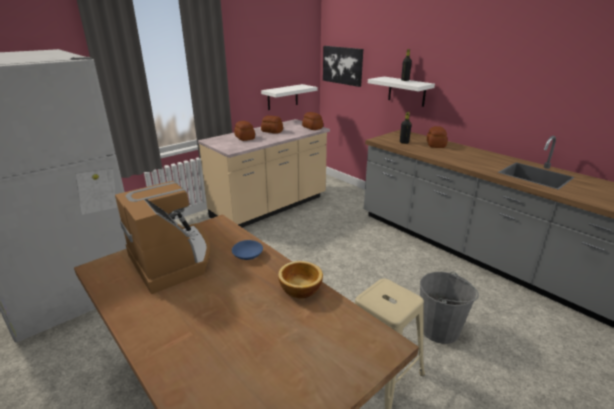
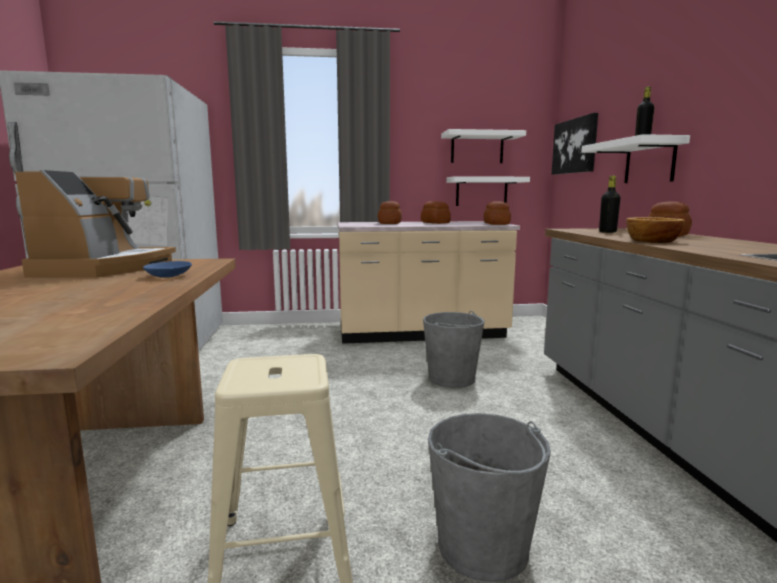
camera: 35 degrees right, 15 degrees down
bowl [278,261,323,298] -> bowl moved to [626,217,685,243]
none -> grey bucket [423,311,485,388]
none -> white shelf [441,129,526,163]

